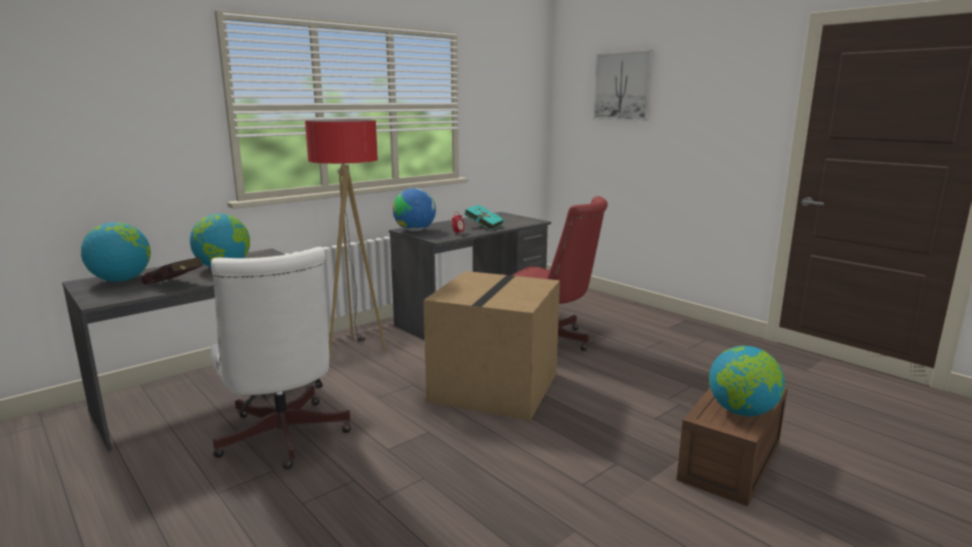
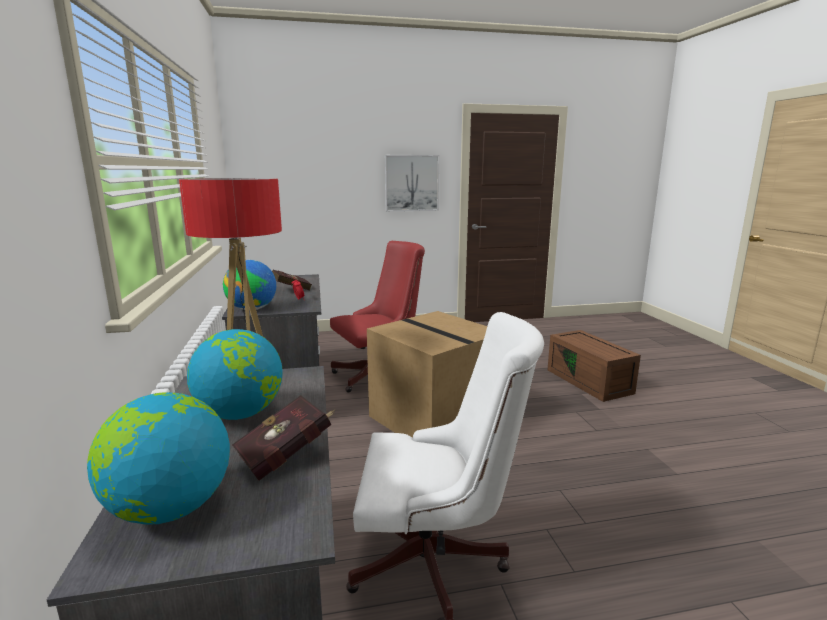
camera: 60 degrees left, 0 degrees up
turquoise book [464,205,504,230] -> red book [272,270,312,291]
picture [593,50,653,121] -> picture moved to [385,155,439,211]
globe [709,346,785,416] -> none

